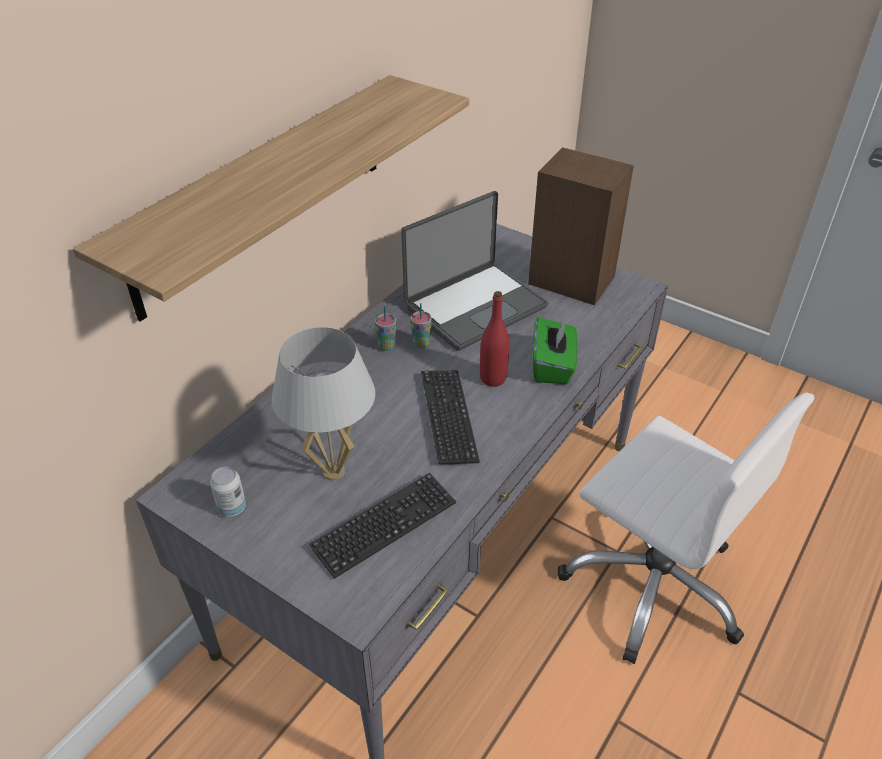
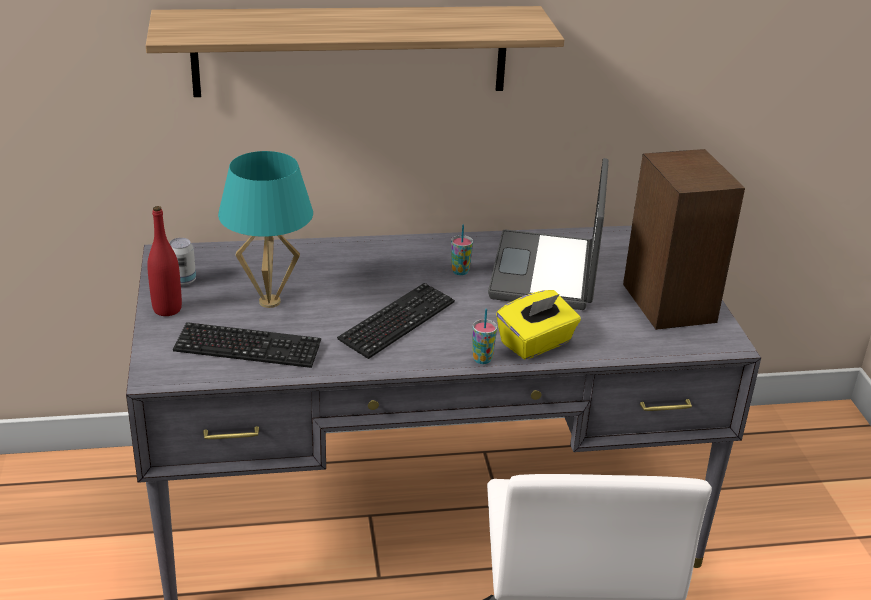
camera: 45 degrees right, 10 degrees down
white table lamp [272,327,375,480] -> turquoise table lamp [218,151,313,308]
cup [375,306,396,351] -> cup moved to [472,309,497,364]
laptop [401,191,548,351] -> laptop turned 90 degrees clockwise [488,158,609,310]
red bottle [480,291,510,387] -> red bottle moved to [147,206,182,316]
green tissue box [533,317,578,384] -> yellow tissue box [496,290,581,360]

